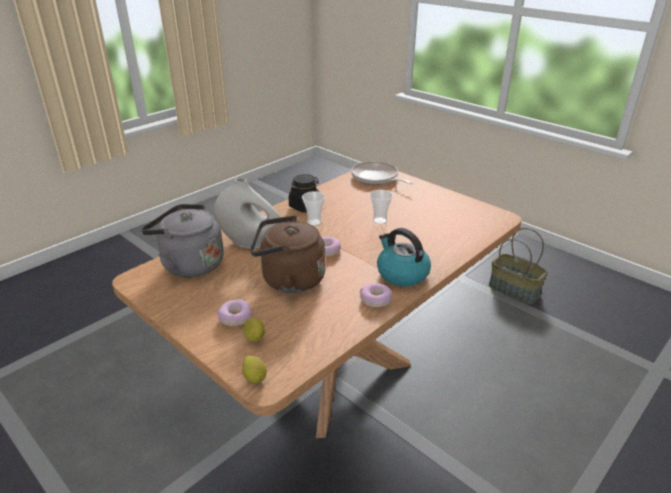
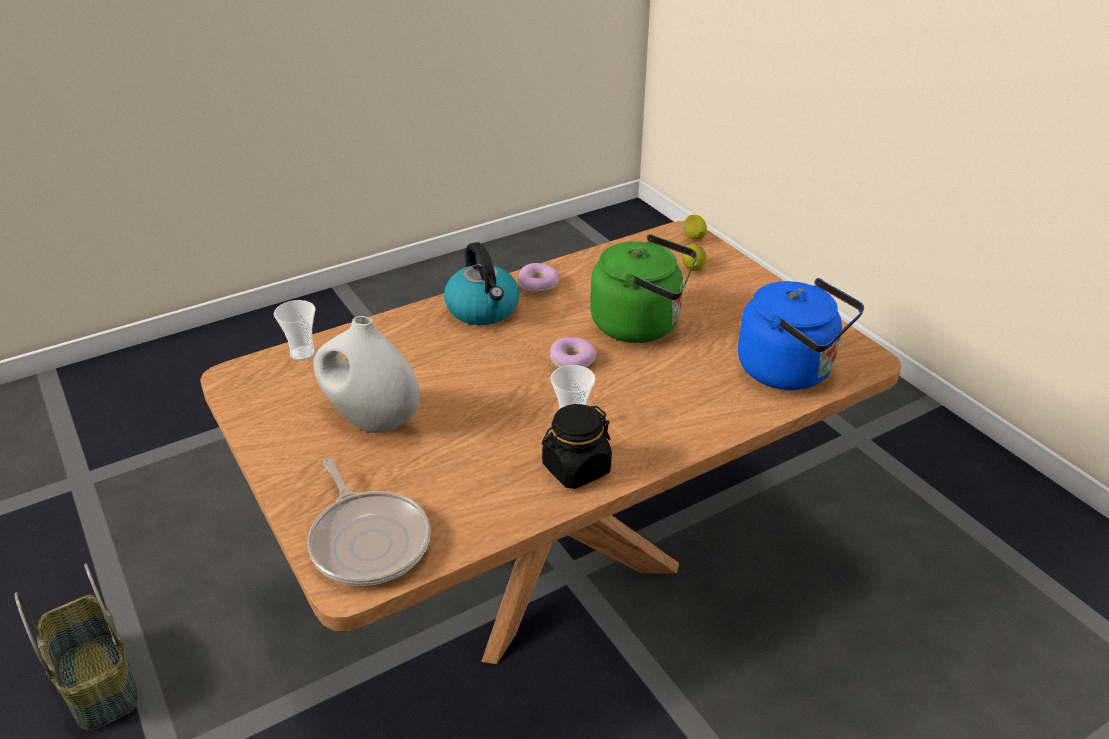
camera: 165 degrees left, 5 degrees up
grey kettle [141,204,224,277] -> blue kettle [738,278,864,390]
white vase [214,178,281,249] -> white vase moved to [313,316,420,433]
donut [218,300,252,326] -> none
brown kettle [250,215,326,293] -> green kettle [590,234,697,343]
cup [370,190,393,224] -> cup moved to [274,300,316,361]

